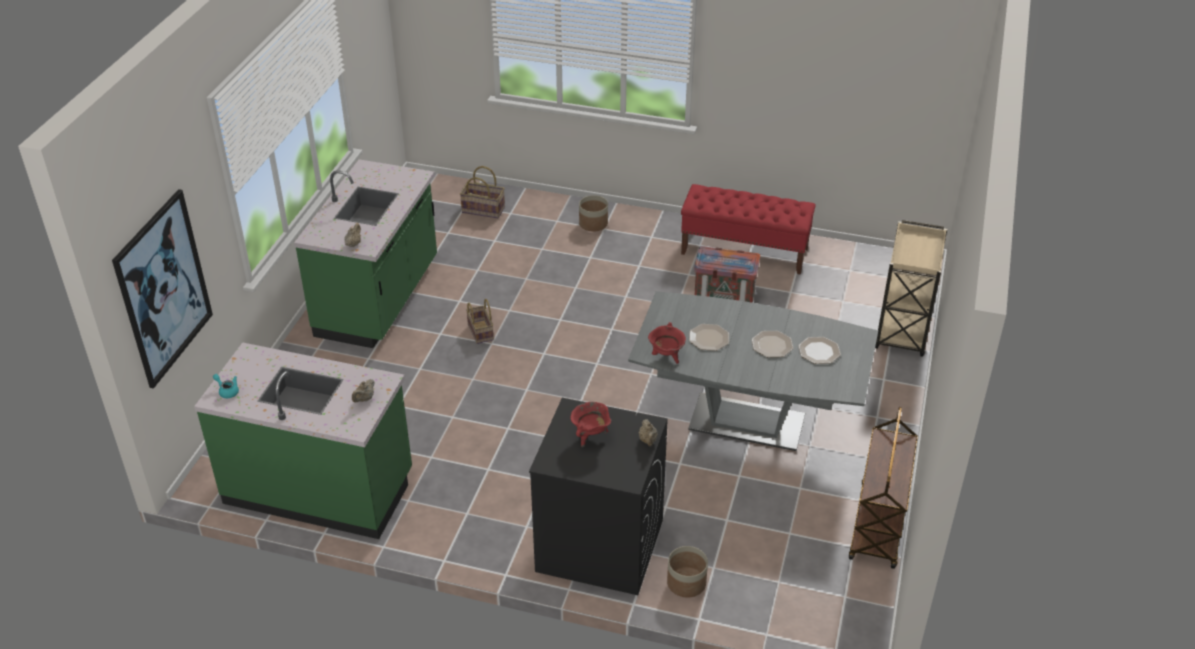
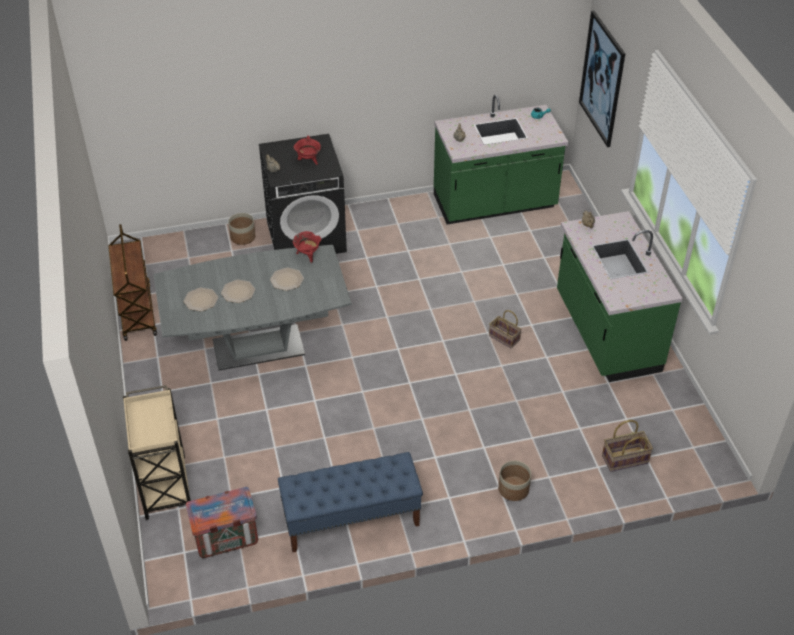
camera: 150 degrees right, 5 degrees up
red bench [681,184,816,275] -> blue bench [278,452,423,552]
crate [694,246,760,303] -> crate moved to [186,487,258,558]

